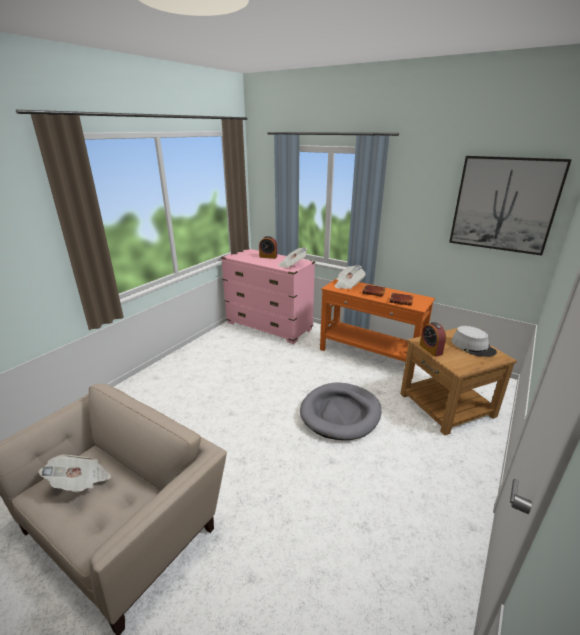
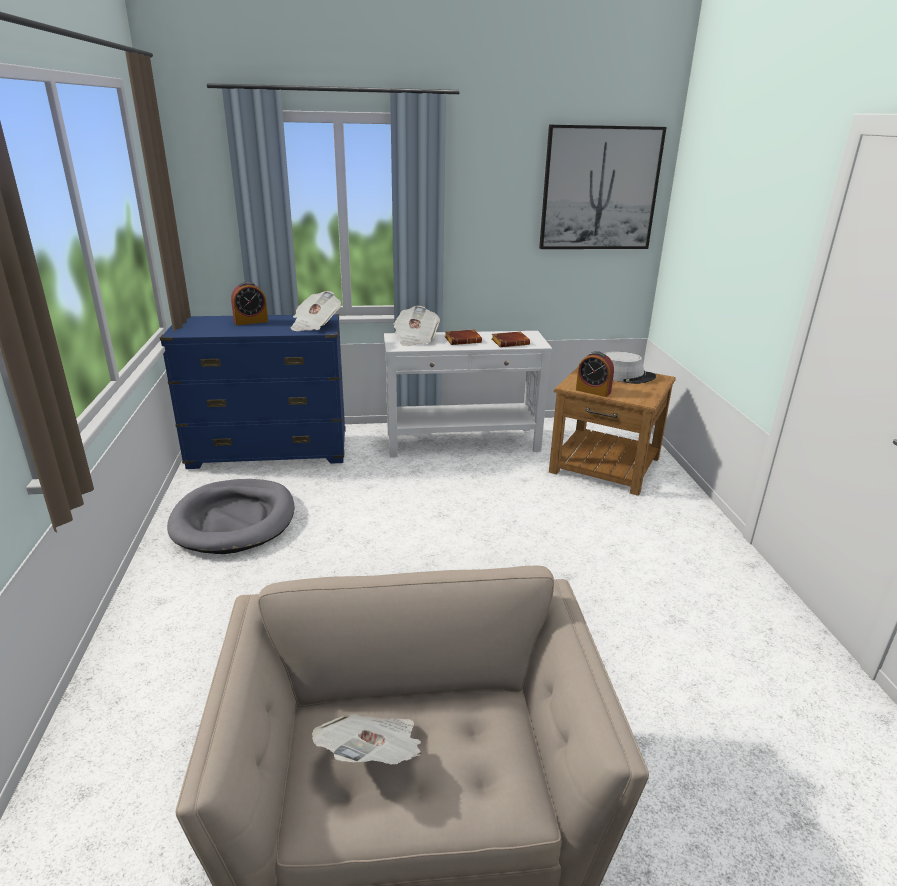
camera: 40 degrees left, 0 degrees up
pink dresser [221,249,315,344] -> blue dresser [160,314,346,469]
grey dog bed [300,382,381,440] -> grey dog bed moved to [167,479,295,554]
orange console table [320,278,435,378] -> white console table [384,331,552,458]

